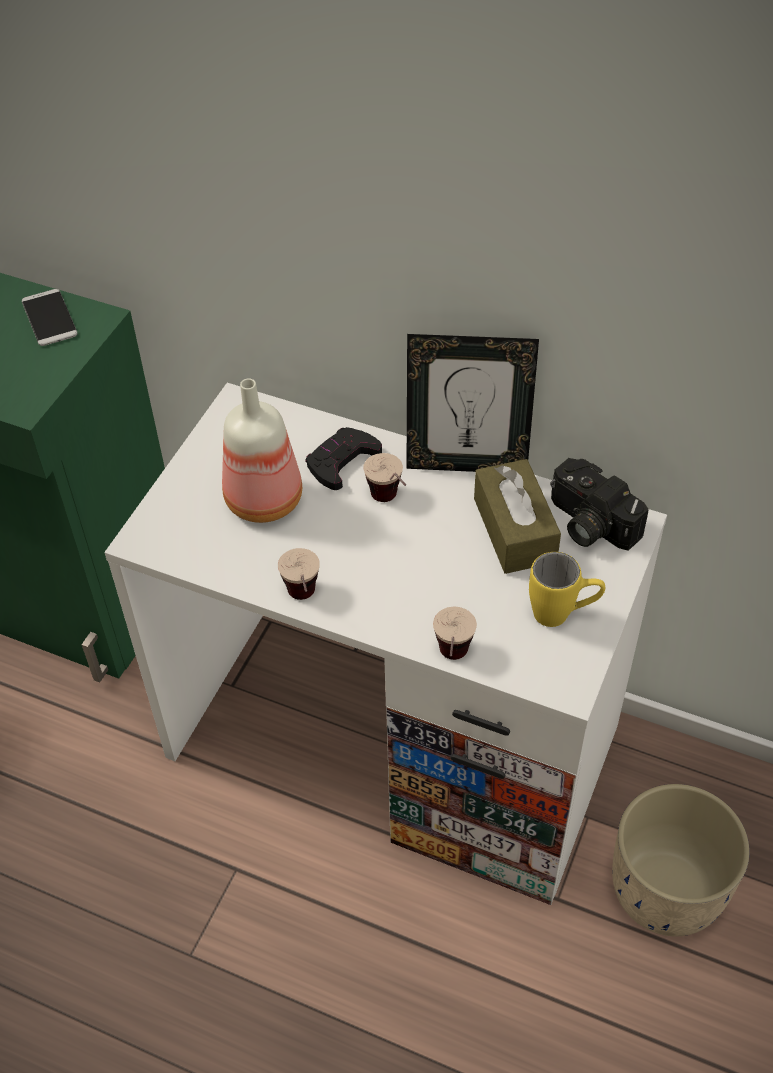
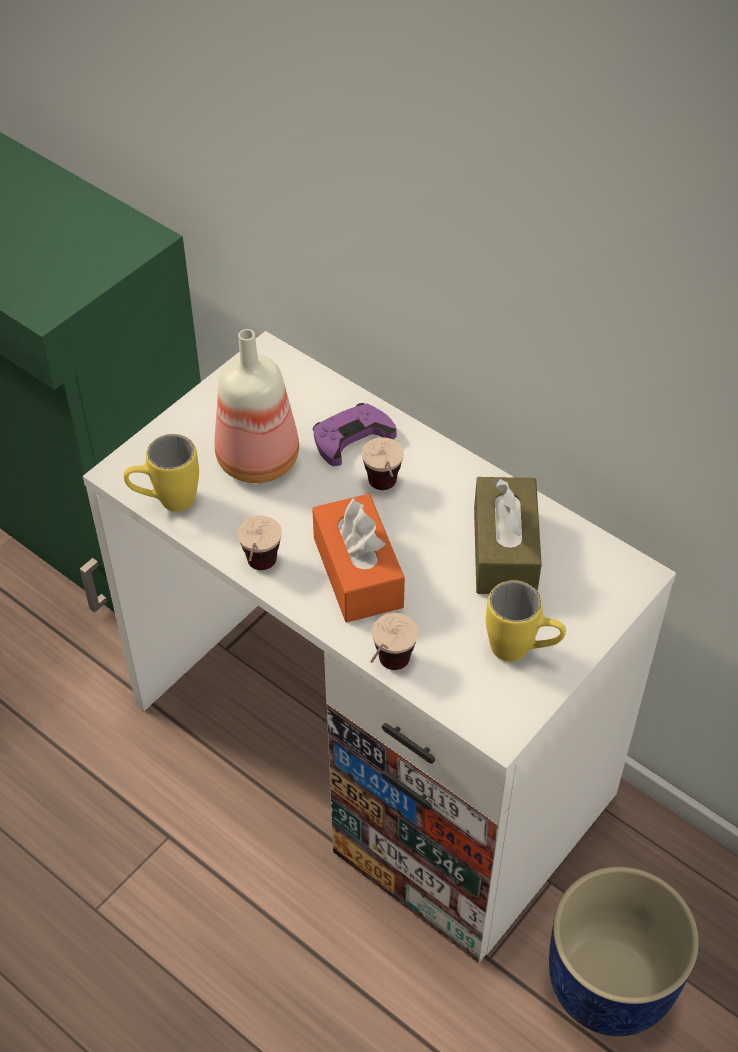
camera: 15 degrees right, 0 degrees up
phone [22,289,78,346] -> none
black game controller [306,427,382,490] -> purple game controller [313,403,397,466]
picture frame [406,334,539,472] -> none
camera [550,458,649,551] -> none
beige planter [612,784,750,937] -> blue planter [549,867,699,1036]
none -> yellow mug [123,434,199,512]
none -> orange tissue box [312,494,405,622]

